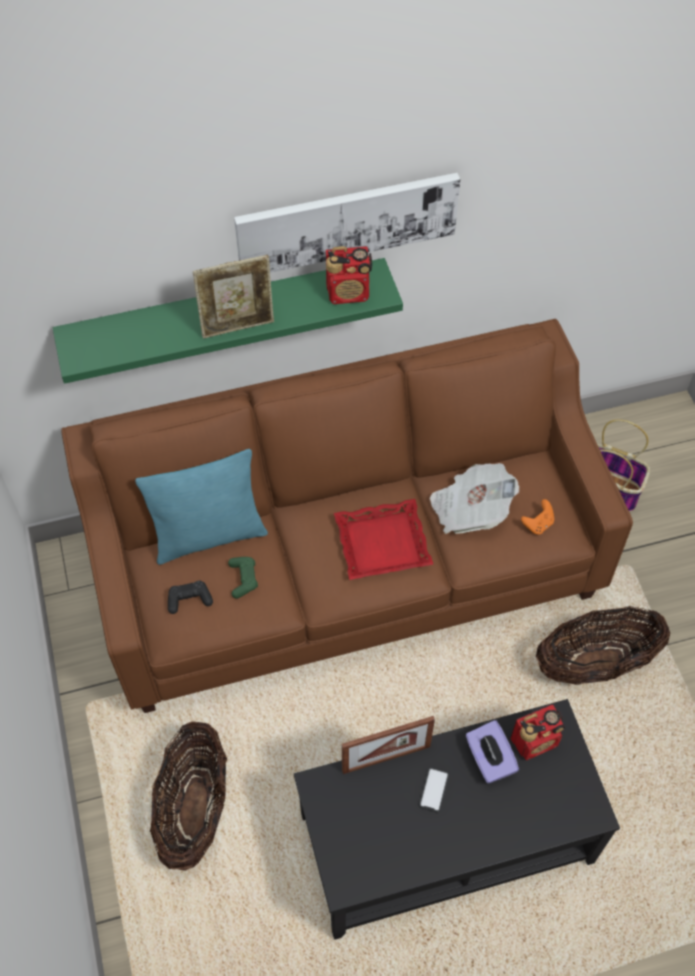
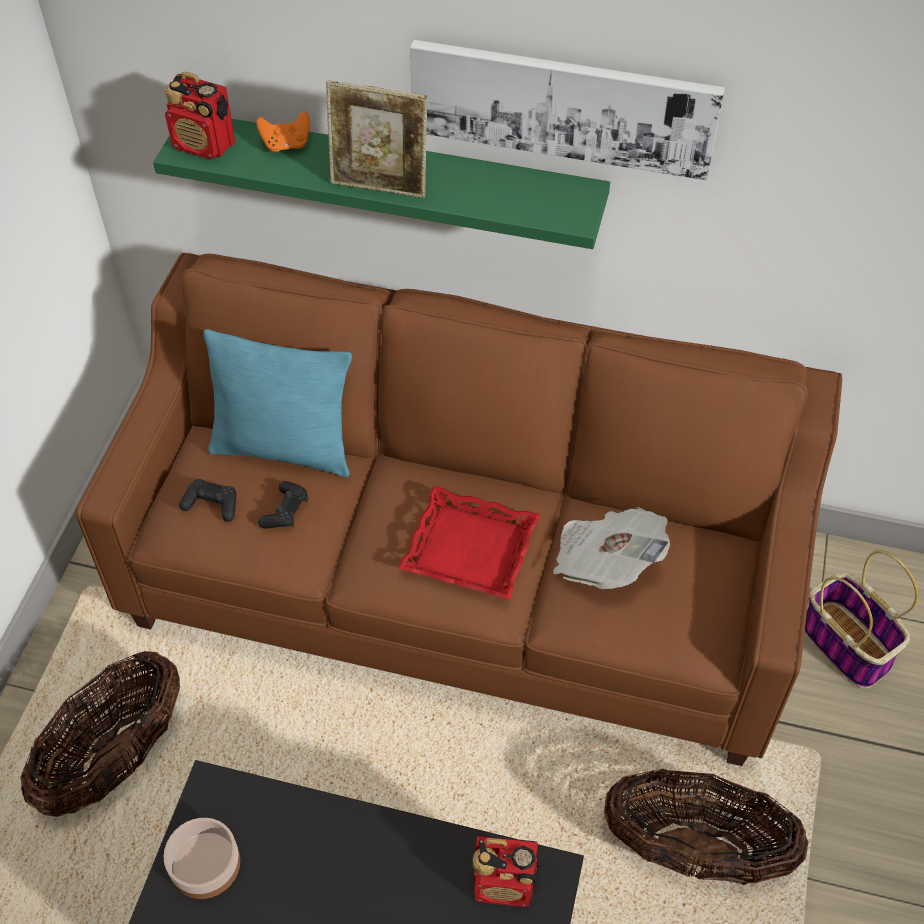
camera: 30 degrees right, 5 degrees down
green game controller [228,557,258,599] -> black game controller [258,481,308,529]
radio [326,246,372,304] -> radio moved to [165,72,235,159]
picture frame [342,716,435,774] -> none
phone [419,767,449,813] -> none
purple tissue box [466,720,519,784] -> none
orange game controller [521,499,554,535] -> orange game controller moved to [257,111,310,152]
none -> bowl [164,818,240,899]

